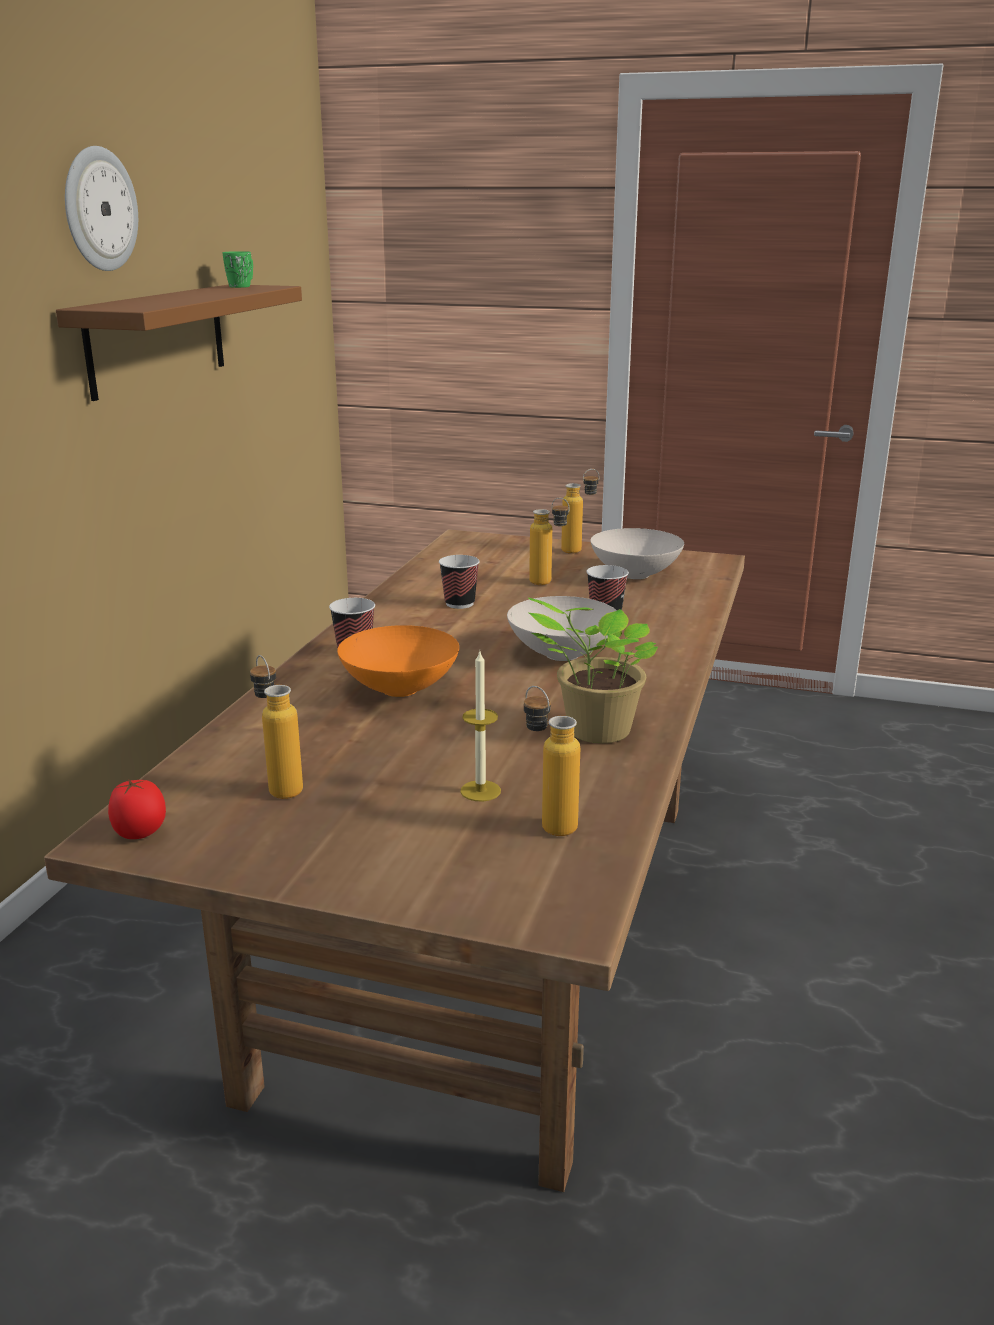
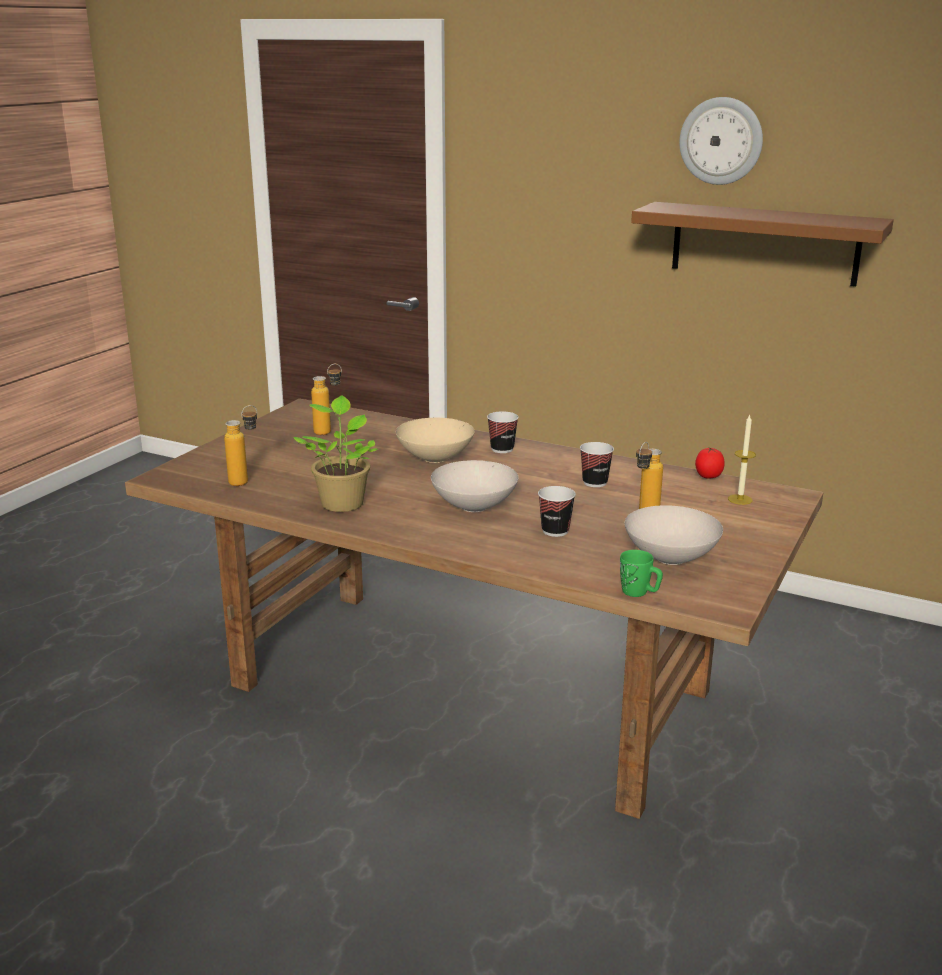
camera: 100 degrees right, 0 degrees up
tomato [108,779,166,839] -> tomato moved to [695,447,725,479]
green mug [223,251,253,288] -> green mug moved to [620,550,663,597]
orange bowl [337,625,459,697] -> beige bowl [396,418,475,463]
candle [460,652,501,801] -> candle moved to [728,414,756,505]
bottle [561,469,599,554] -> none

